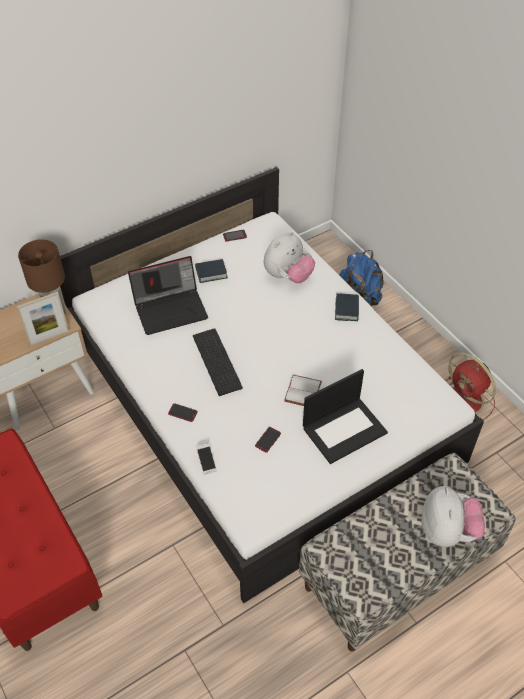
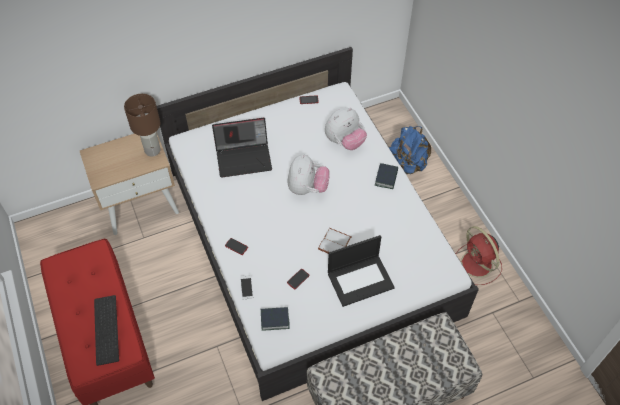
camera: 10 degrees right, 5 degrees up
picture frame [17,292,69,346] -> none
keyboard [193,328,243,396] -> keyboard moved to [94,295,119,366]
book [195,259,228,283] -> book moved to [261,307,290,331]
plush toy [421,486,485,547] -> plush toy moved to [287,154,330,195]

